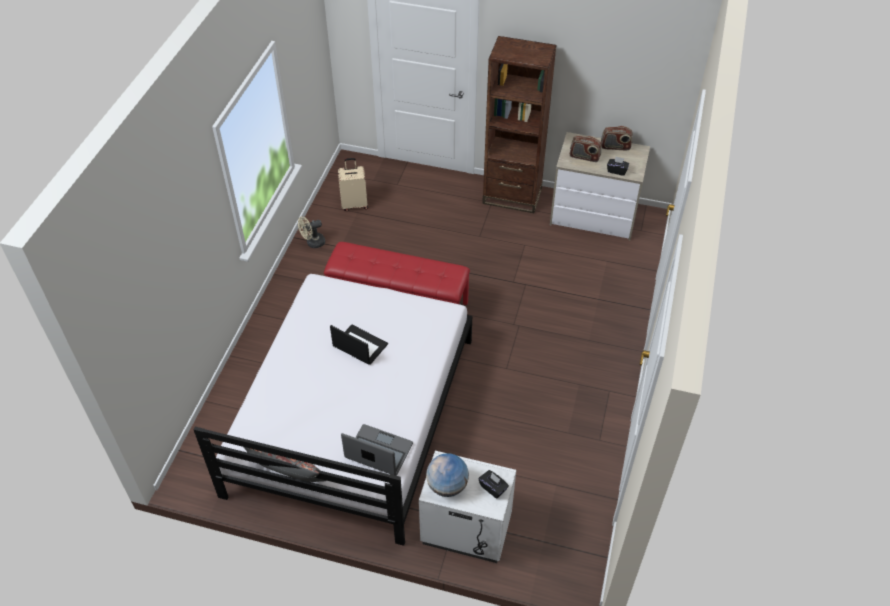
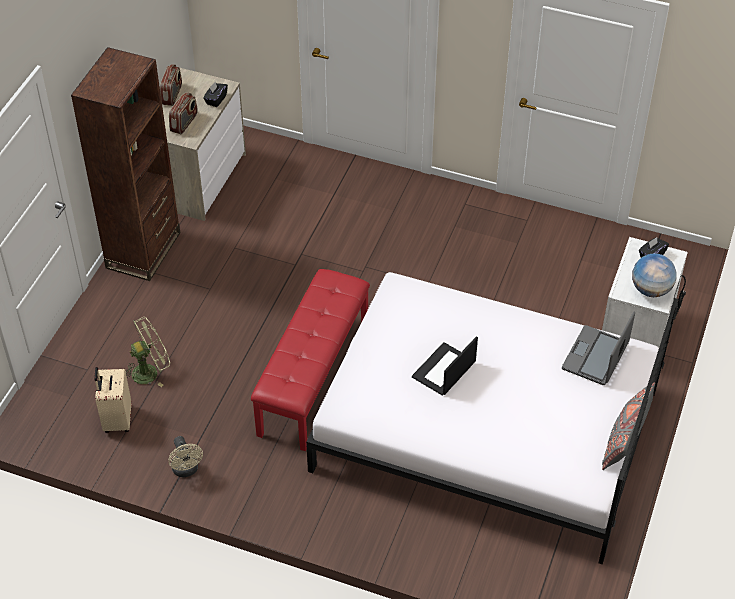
camera: 85 degrees left, 0 degrees up
none -> green fan [126,317,170,387]

